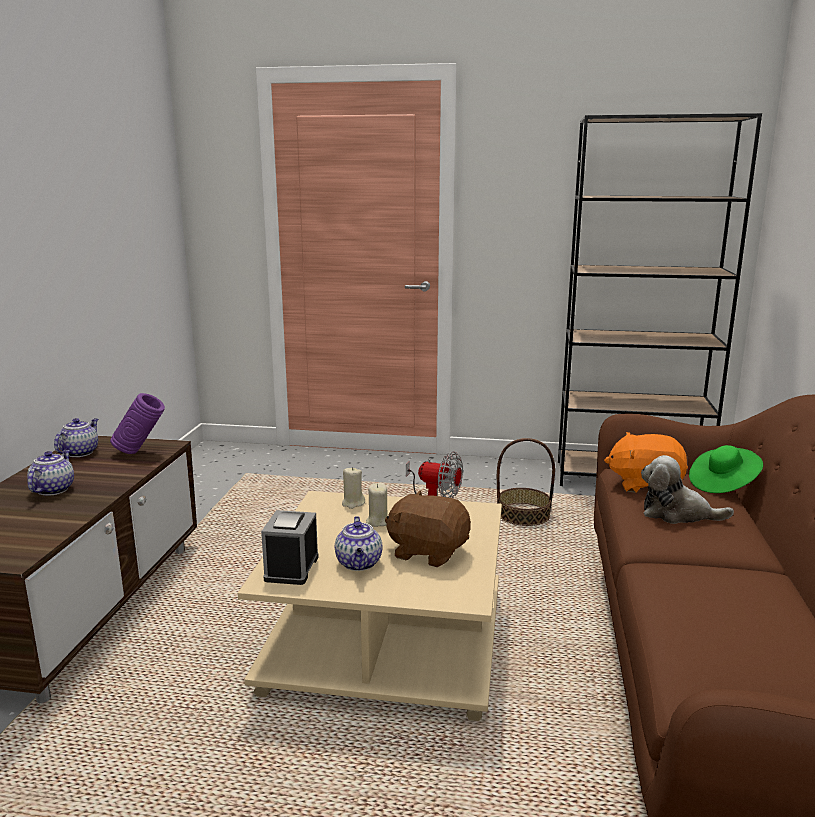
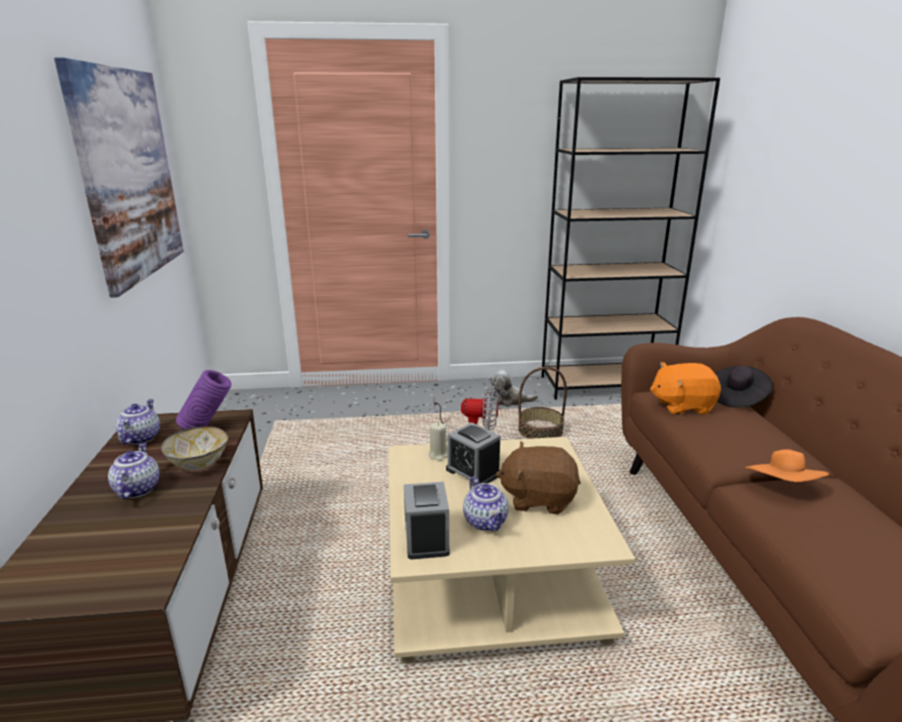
camera: 15 degrees left, 5 degrees up
beige candle [366,483,387,527] -> alarm clock [446,422,500,486]
plush toy [641,455,734,524] -> plush toy moved to [490,370,538,407]
green hat [689,445,763,493] -> black hat [715,366,773,408]
none -> picture [54,57,184,298]
none -> bowl [161,426,228,470]
none -> orange hat [745,449,829,482]

